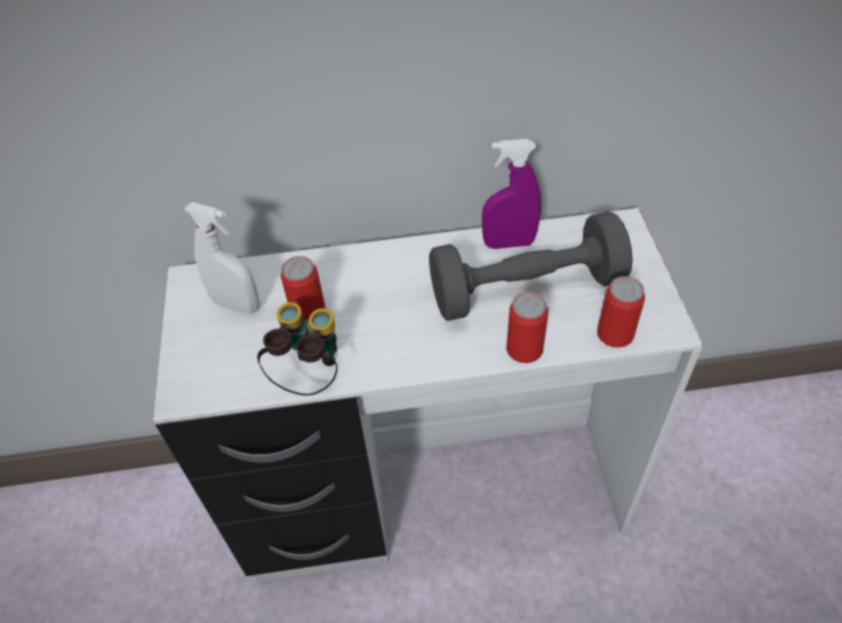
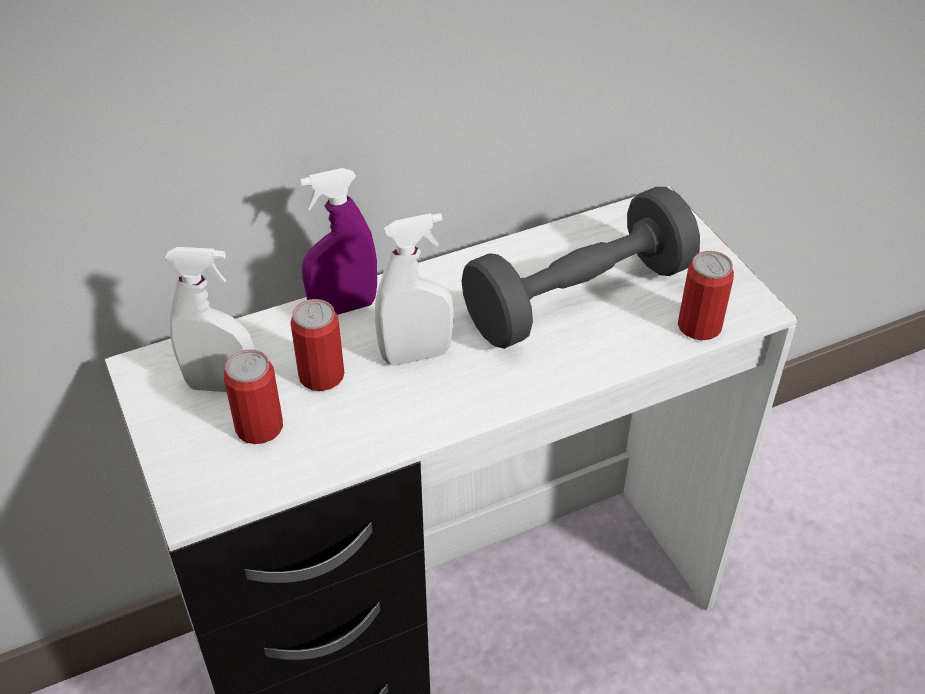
camera: 20 degrees left, 5 degrees down
binoculars [257,302,338,396] -> none
purple spray bottle [482,139,541,249] -> purple spray bottle moved to [300,168,377,315]
can [506,292,548,363] -> can moved to [224,349,283,444]
none -> white spray bottle [375,213,454,366]

